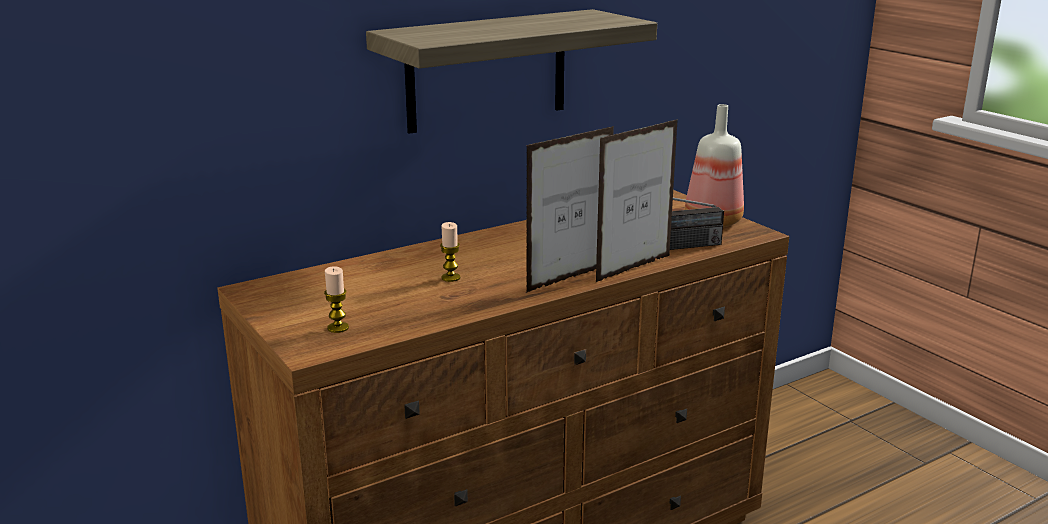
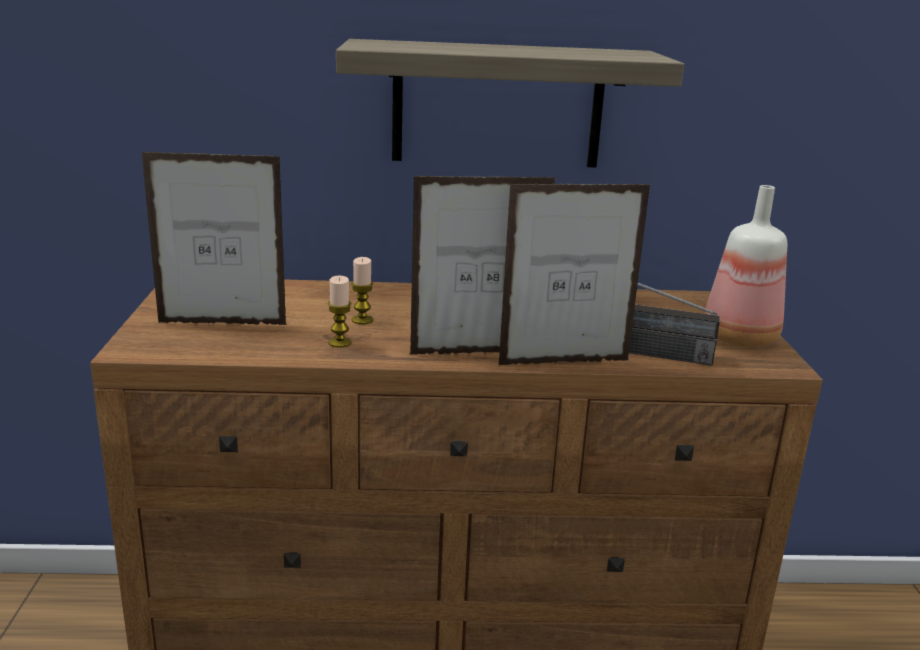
camera: 30 degrees right, 0 degrees up
candle [324,266,349,333] -> candle moved to [327,275,352,348]
none -> picture frame [142,152,287,325]

